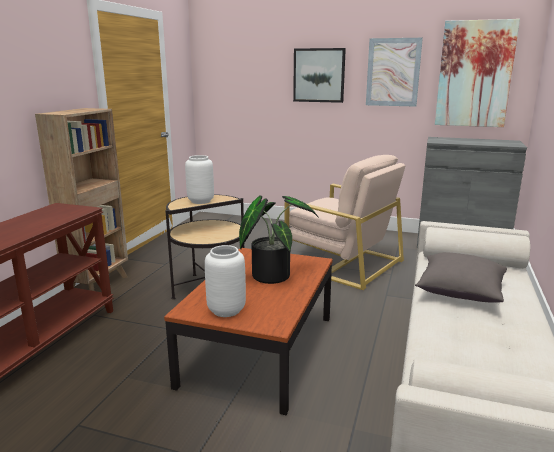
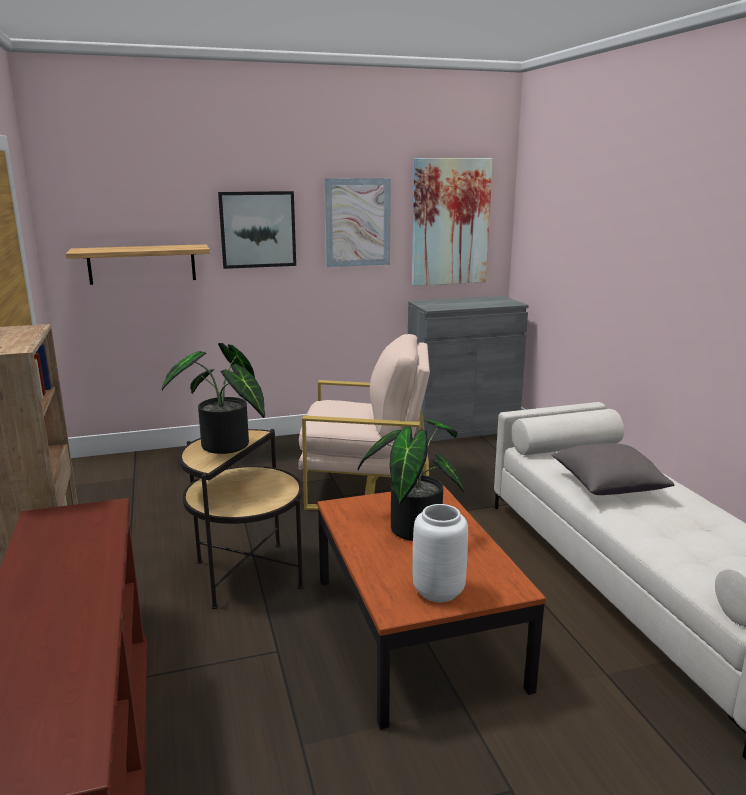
camera: 35 degrees left, 0 degrees up
white vase [185,155,214,204] -> potted plant [162,343,265,454]
none -> shelf [66,244,210,285]

